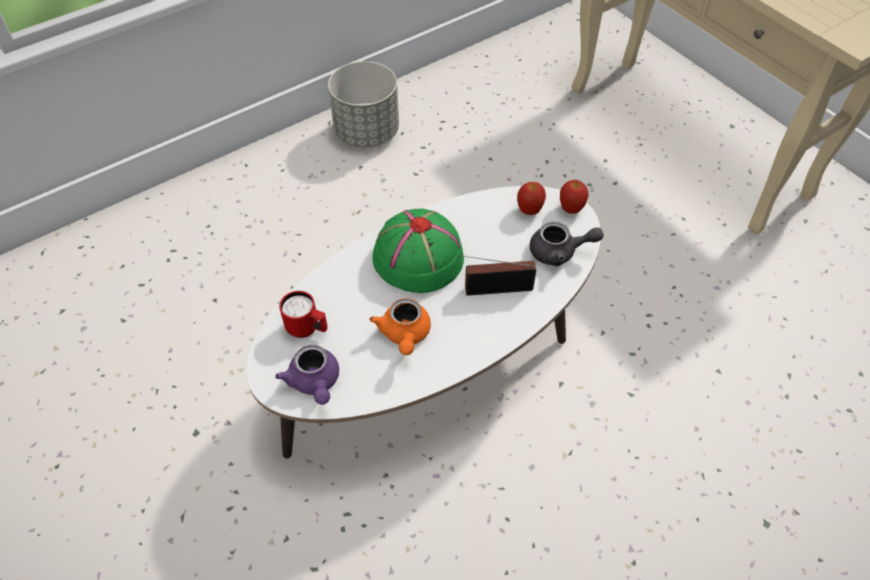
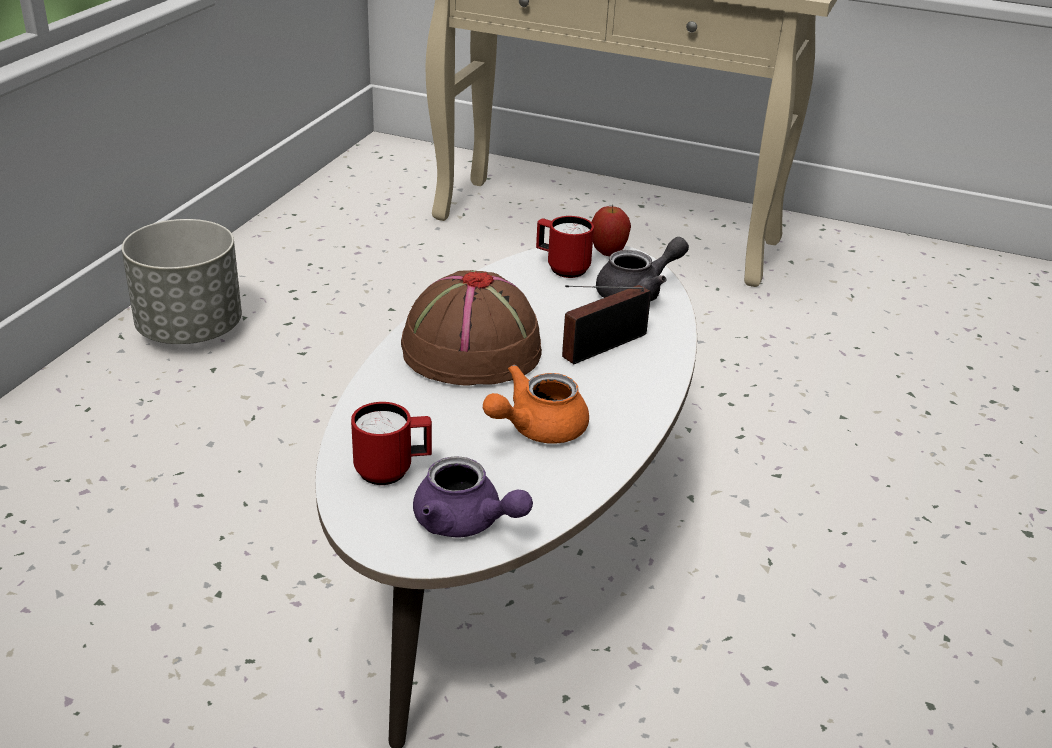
camera: 35 degrees left, 20 degrees down
orange teapot [369,298,431,355] -> orange teapot turned 90 degrees clockwise [483,365,589,444]
green hat [372,208,464,293] -> brown hat [401,270,542,386]
apple [517,182,546,215] -> red mug [536,216,594,278]

